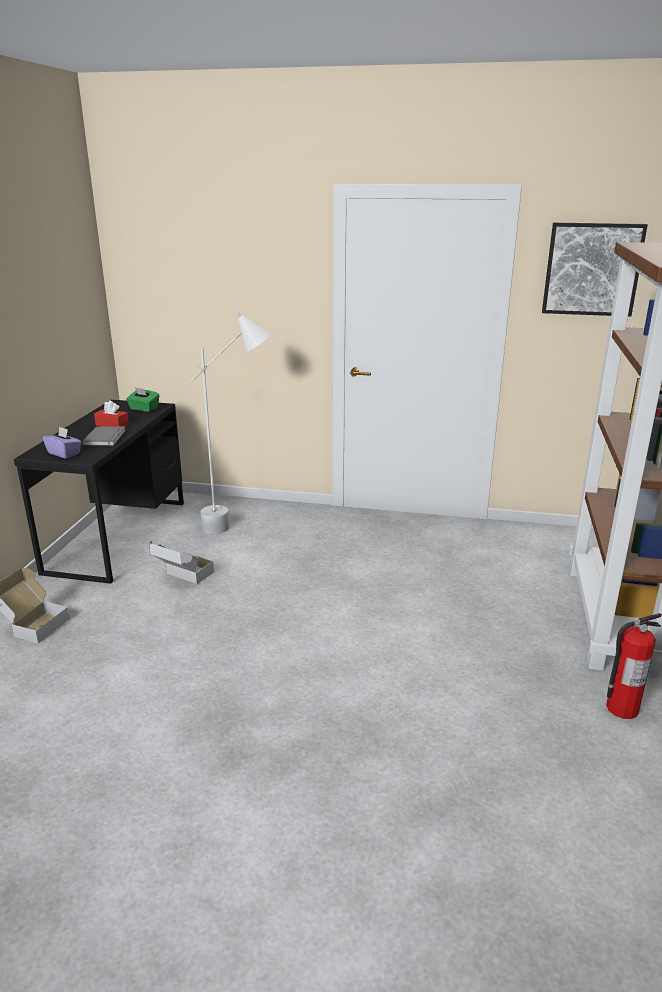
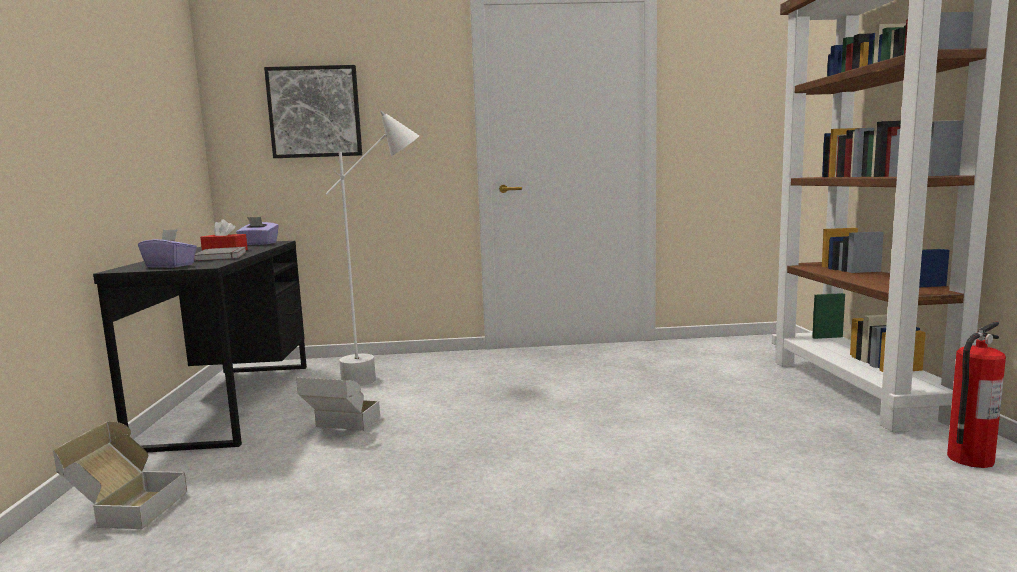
camera: 15 degrees left, 15 degrees down
green tissue box [126,387,159,412] -> purple tissue box [236,217,279,245]
picture [542,223,648,317] -> picture moved to [264,65,362,158]

